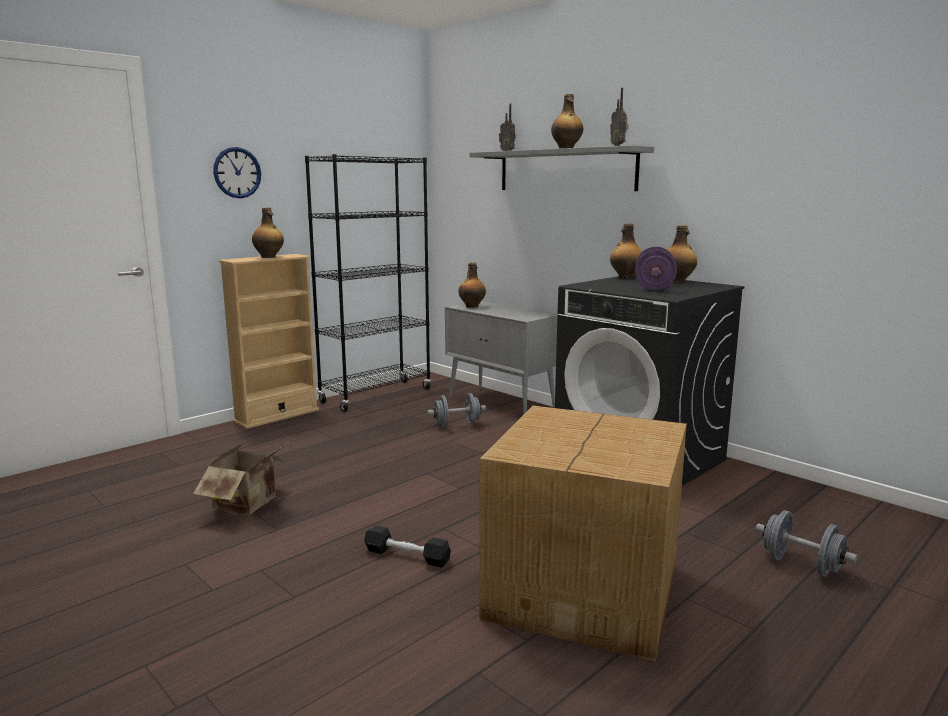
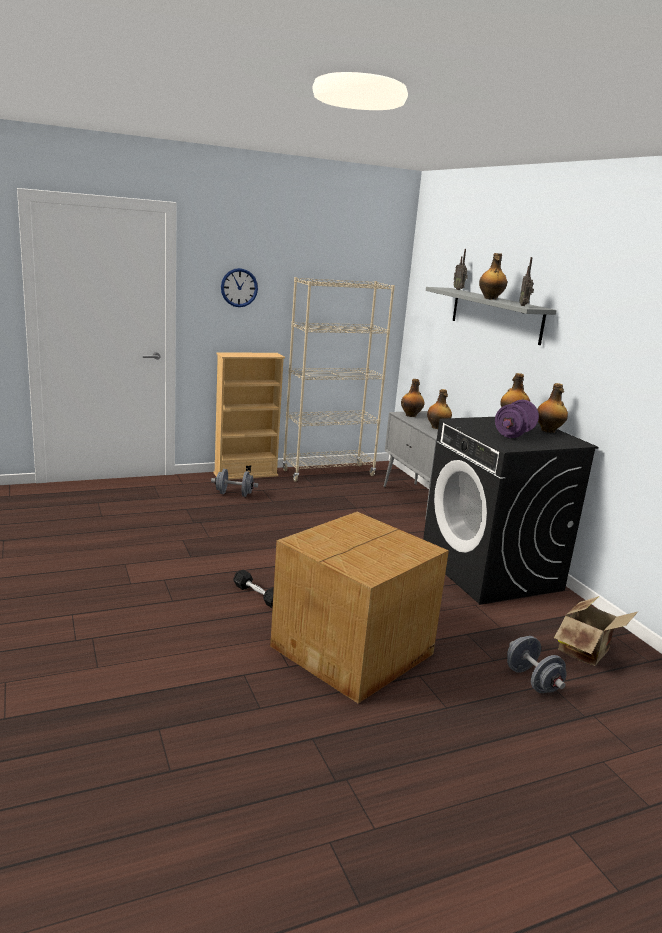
camera: 20 degrees right, 5 degrees up
cardboard box [193,437,287,515] -> cardboard box moved to [554,596,639,666]
bottle [252,207,284,258] -> bottle moved to [427,389,452,429]
black bookcase [305,154,431,412] -> beige bookcase [282,277,395,482]
grey dumbbell [427,393,486,428] -> grey dumbbell moved to [211,469,258,497]

